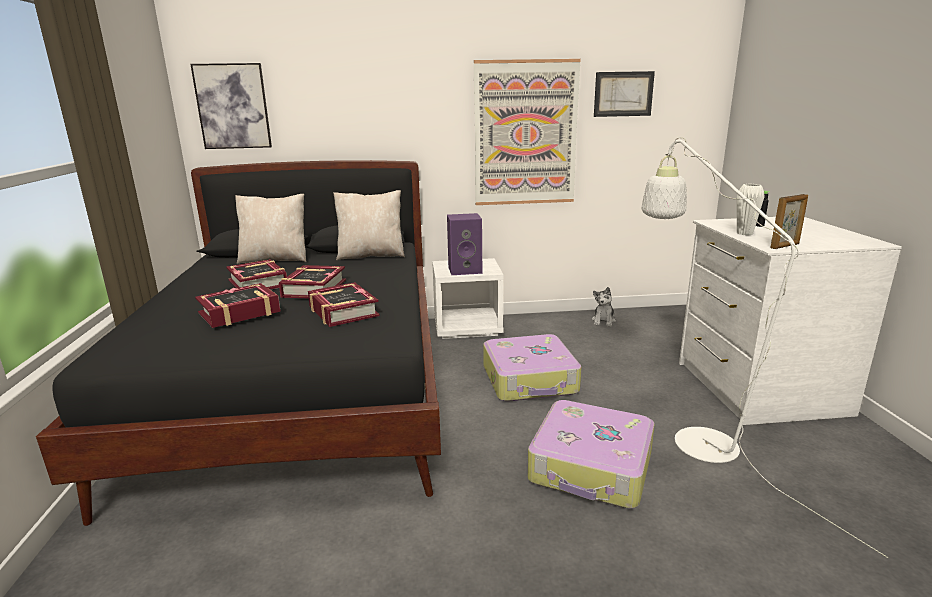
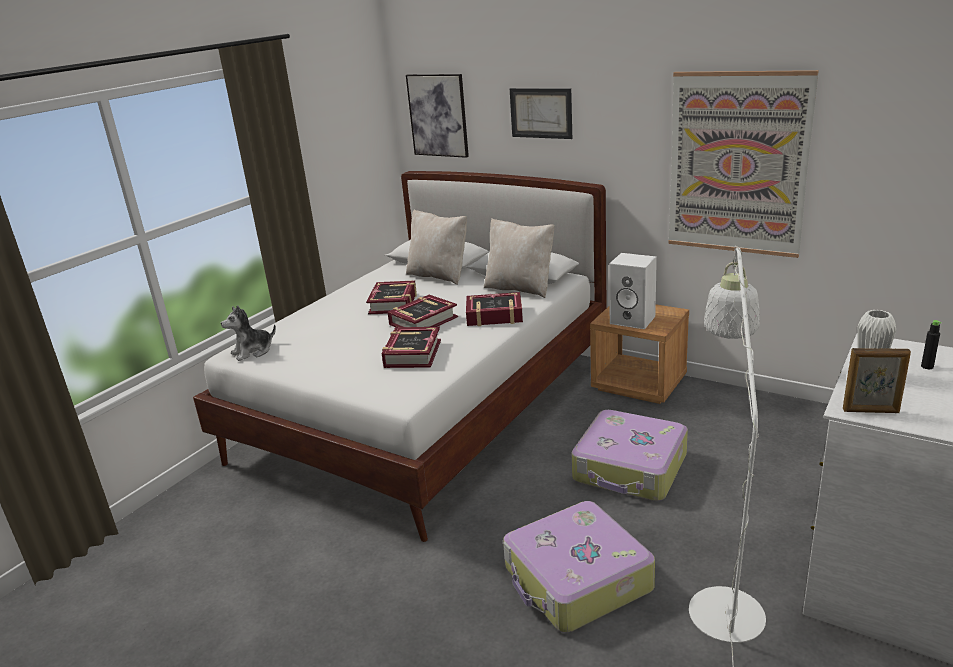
camera: 40 degrees right, 5 degrees up
black bed [36,160,441,526] -> white bed [193,171,607,542]
book [195,283,281,328] -> book moved to [466,292,523,326]
white nightstand [432,258,504,339] -> brown nightstand [590,304,689,404]
purple speaker [447,213,482,275] -> white speaker [609,253,657,329]
plush toy [592,287,616,326] -> plush toy moved to [221,305,276,361]
picture [594,71,655,117] -> picture moved to [510,88,572,139]

